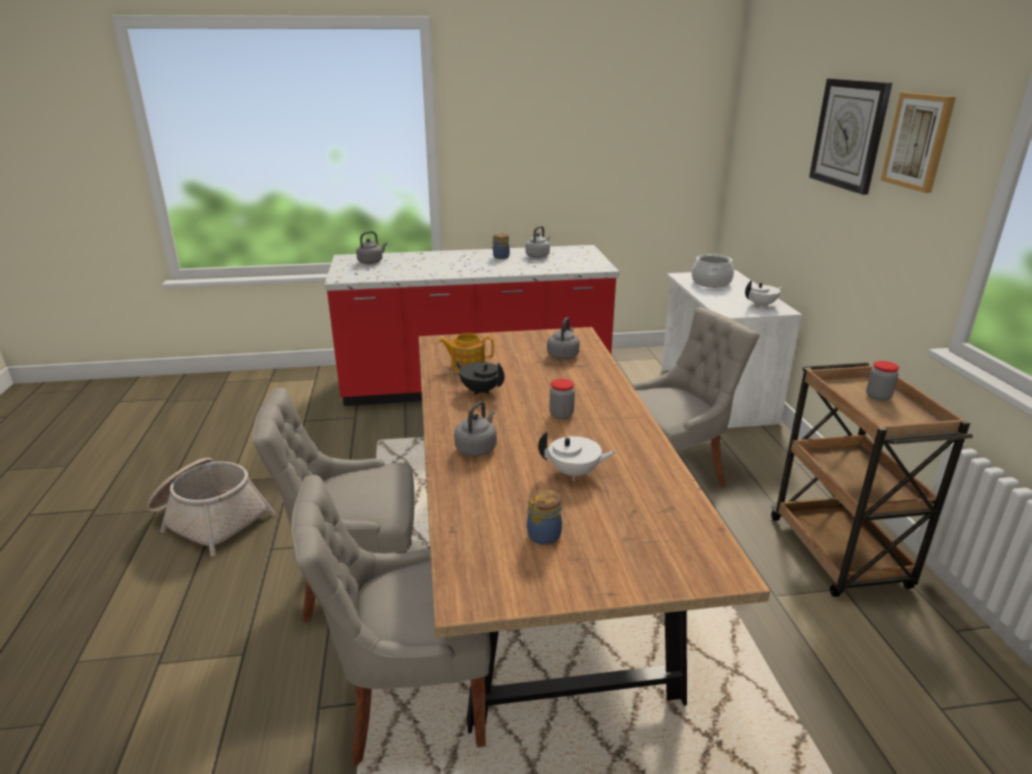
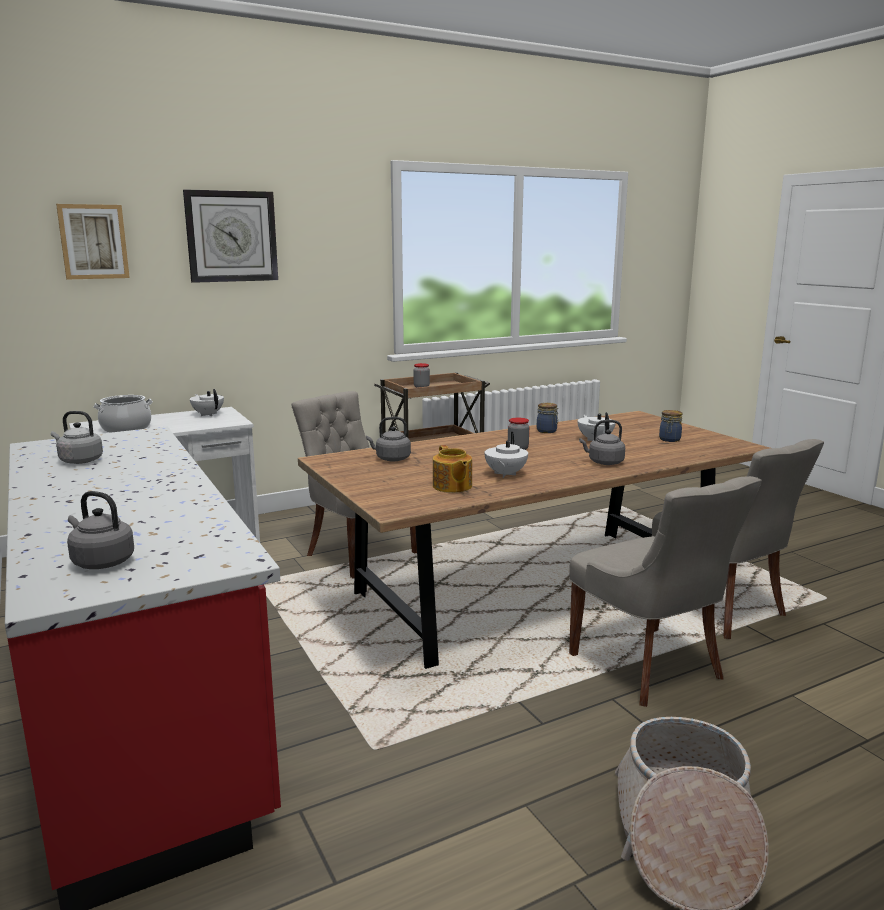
camera: 110 degrees left, 10 degrees down
black teapot [455,362,505,395] -> white teapot [484,432,528,478]
jar [491,234,510,259] -> jar moved to [537,403,558,433]
picture [881,92,956,193] -> picture moved to [56,204,130,279]

